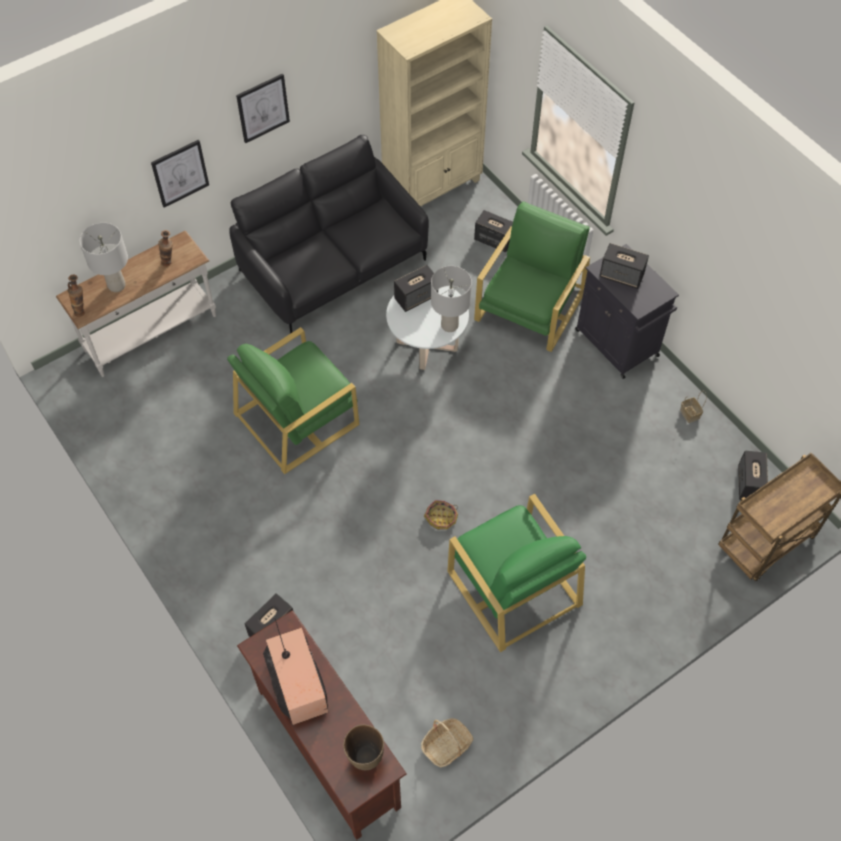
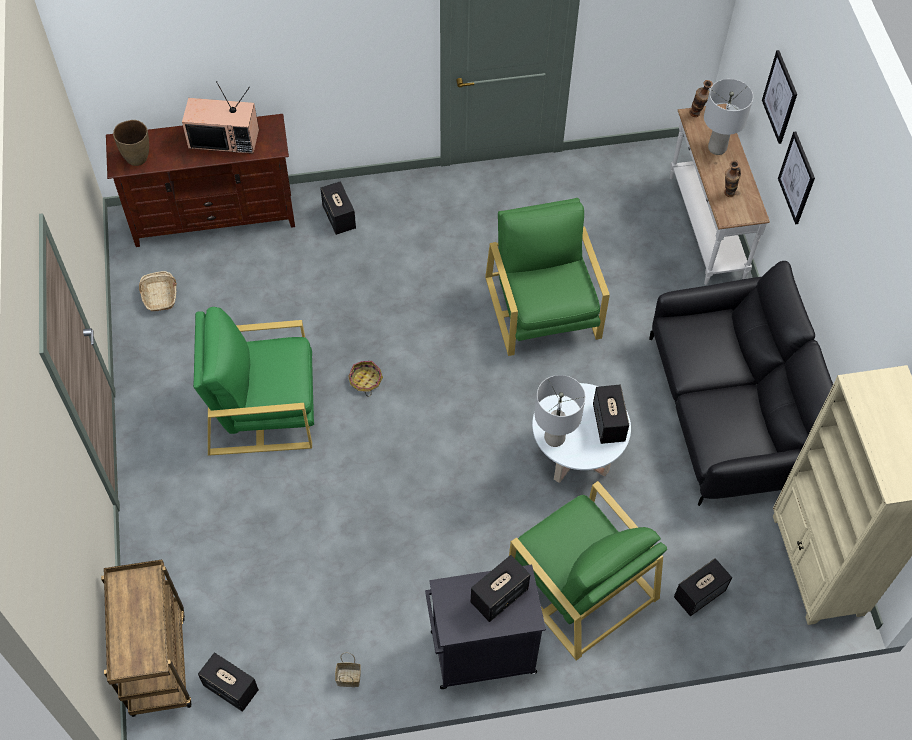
camera: 115 degrees right, 0 degrees up
picture [236,73,290,143] -> picture moved to [762,50,797,144]

